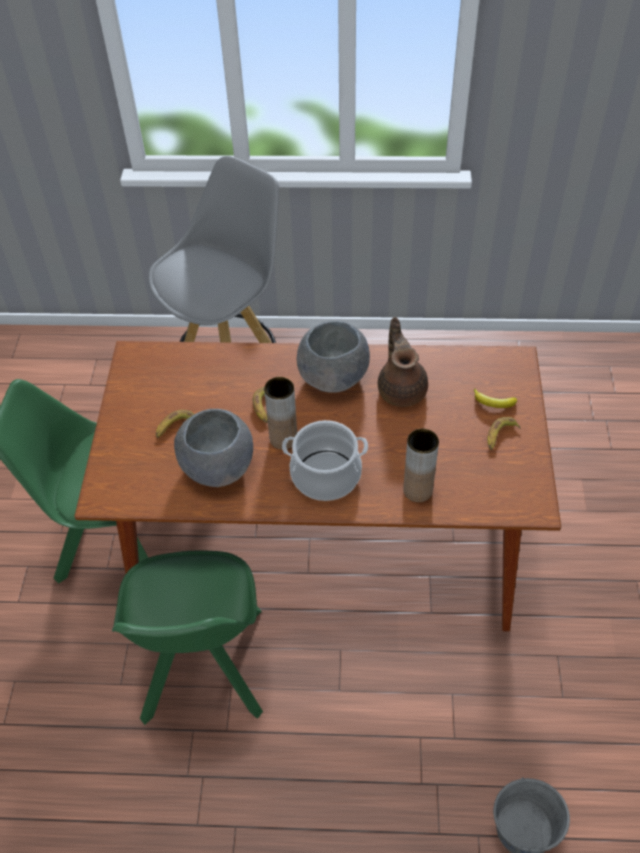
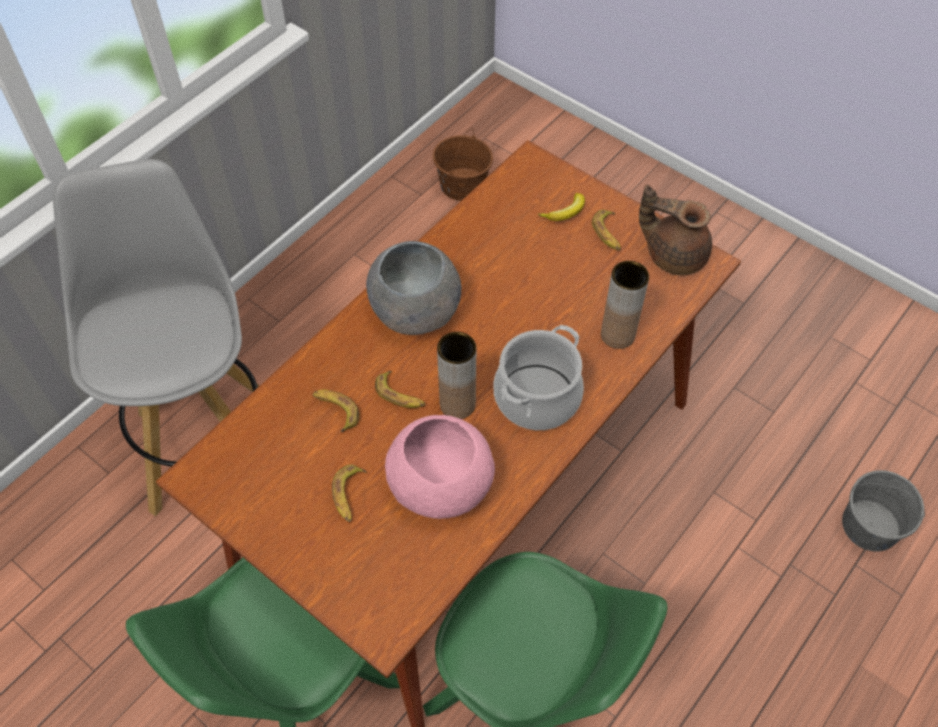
camera: 55 degrees left, 5 degrees up
grey bowl [174,409,253,487] -> pink bowl [385,415,495,519]
brown teapot [378,317,428,407] -> brown teapot moved to [639,185,712,275]
none -> banana [313,390,360,432]
none -> brown bucket [433,128,493,201]

